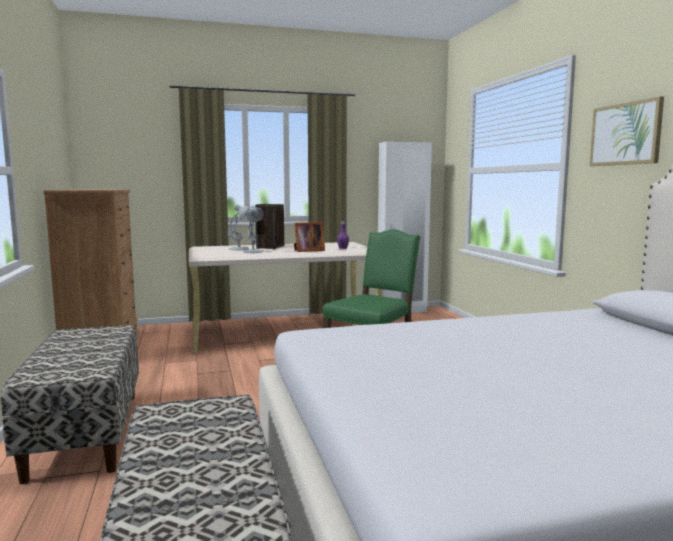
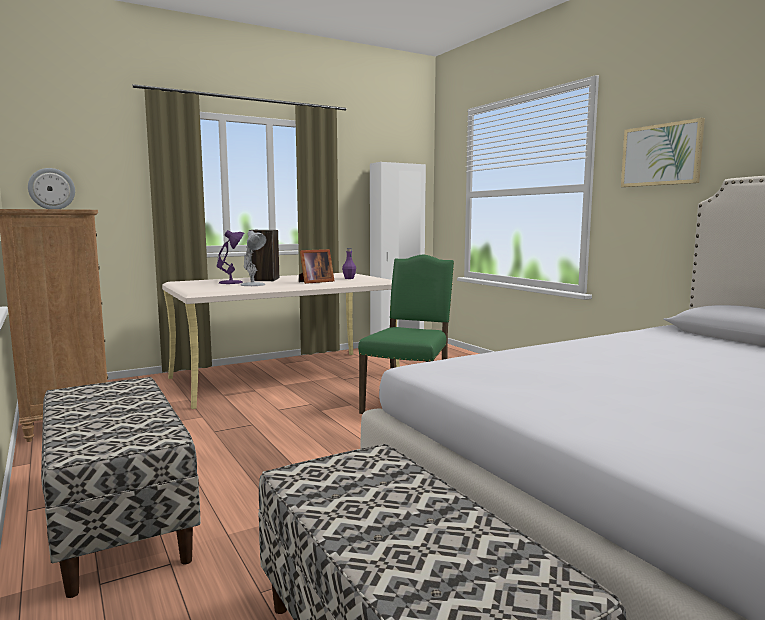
camera: 15 degrees left, 0 degrees up
white table lamp [227,205,250,250] -> purple table lamp [216,230,244,284]
none -> wall clock [28,168,75,209]

